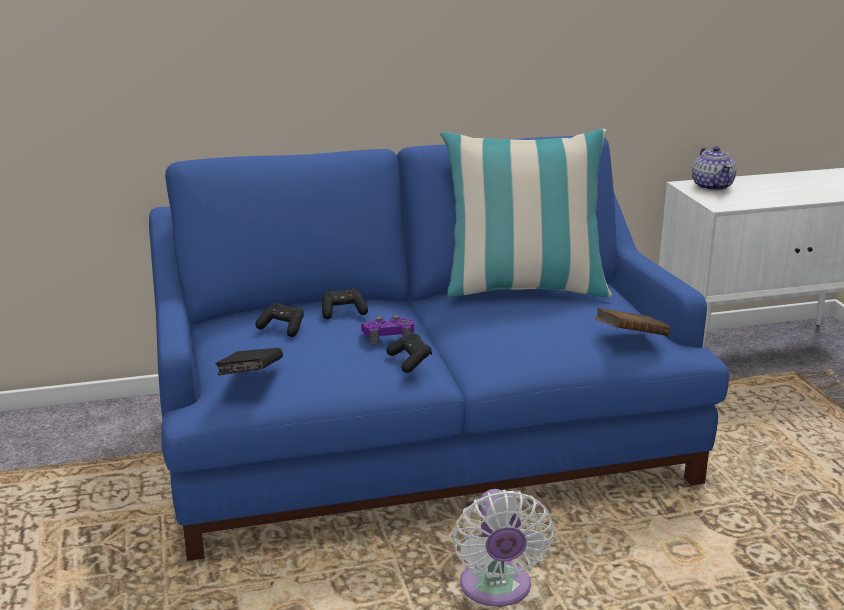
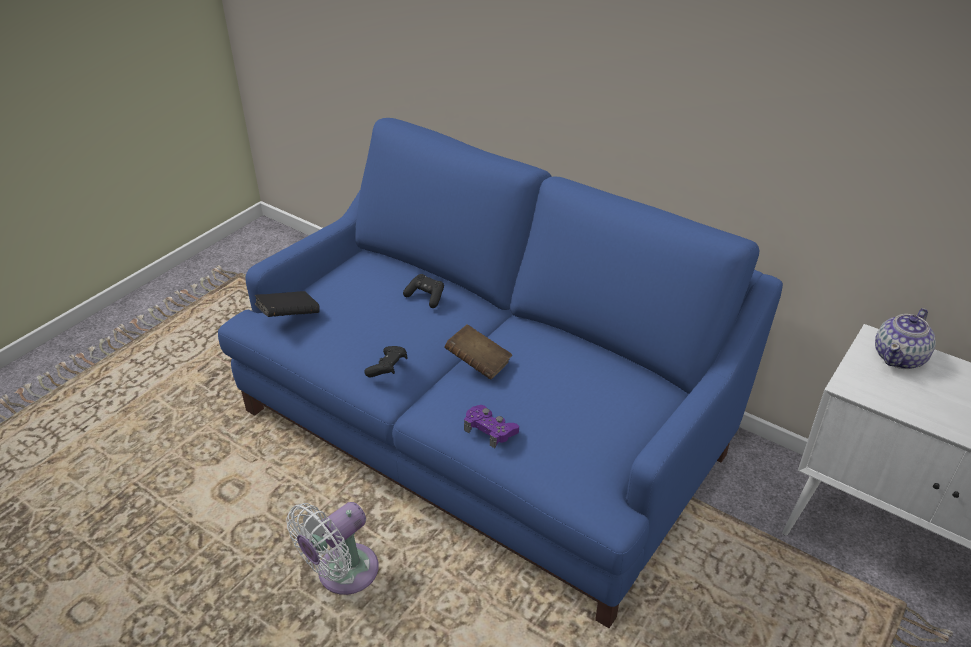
camera: 50 degrees right, 15 degrees up
black game controller [255,303,304,337] -> none
purple game controller [361,315,414,344] -> purple game controller moved to [464,405,519,448]
pillow [440,129,612,297] -> none
brown book [595,308,670,336] -> brown book moved to [444,324,512,380]

